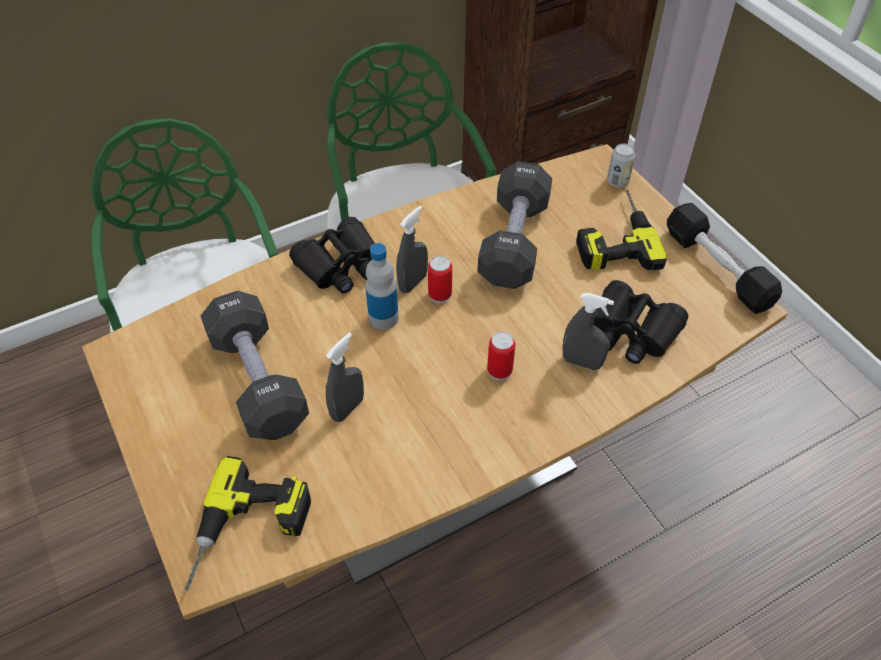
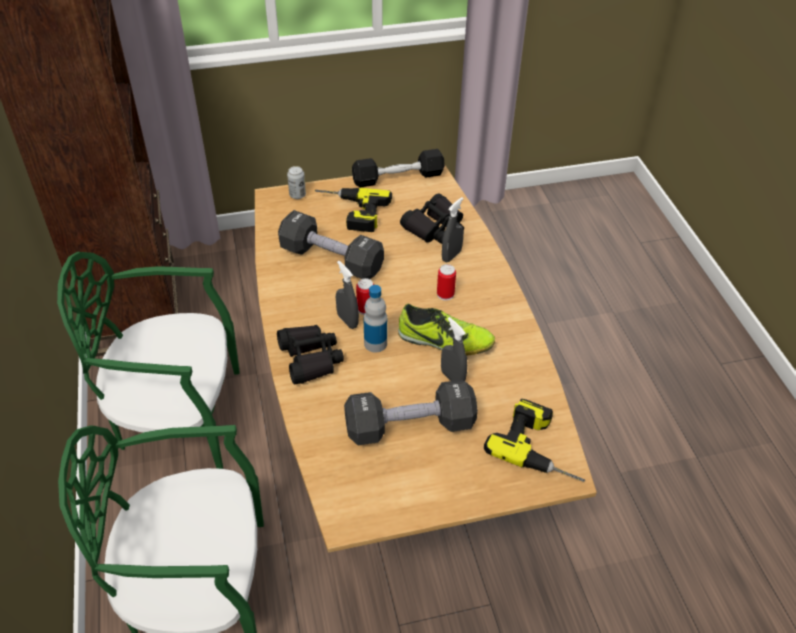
camera: 75 degrees left, 5 degrees down
none -> shoe [398,304,495,356]

